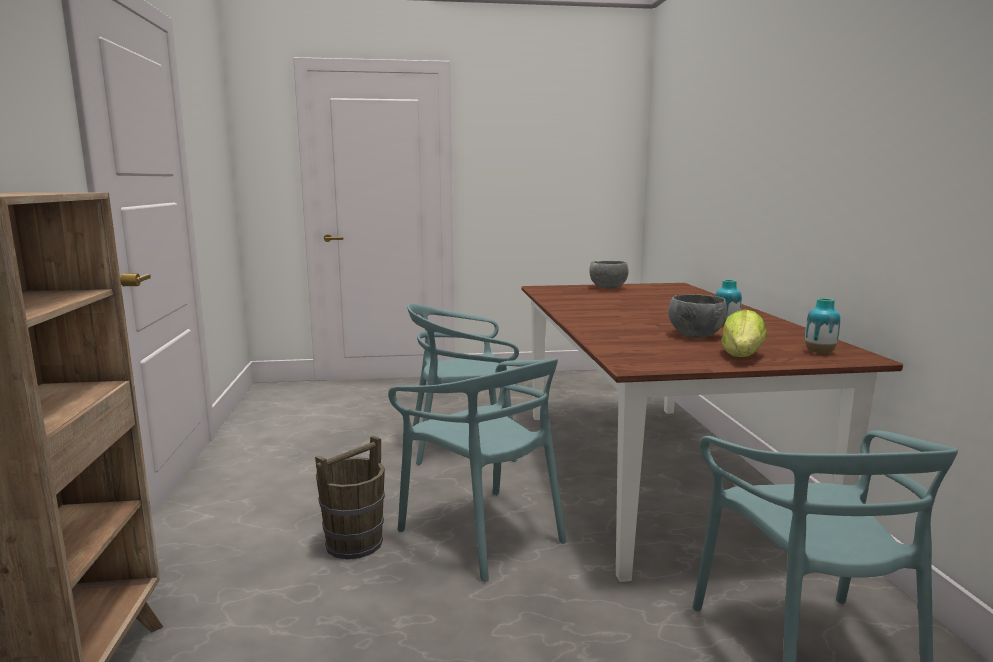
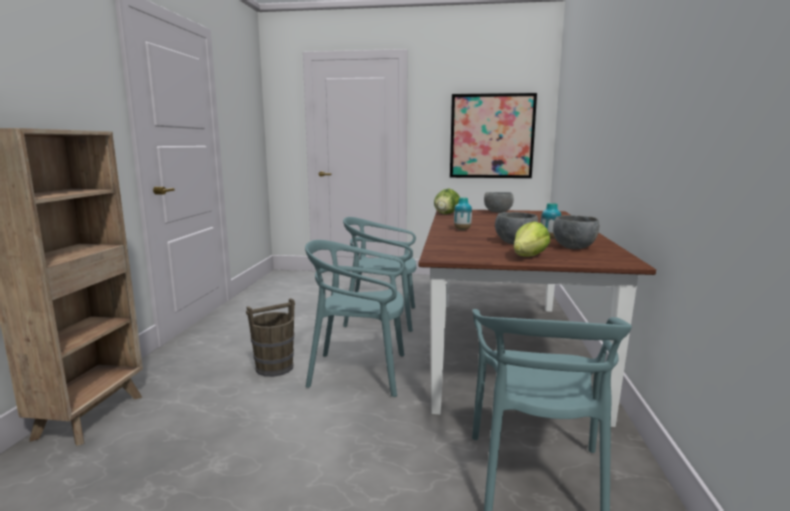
camera: 15 degrees right, 0 degrees up
turquoise chair [388,358,566,582] -> turquoise chair turned 120 degrees clockwise [305,240,405,397]
vase [805,298,840,354] -> vase moved to [454,197,472,230]
none -> lettuce [434,188,460,214]
none -> picture [450,93,537,178]
none -> grey bowl [553,215,599,249]

